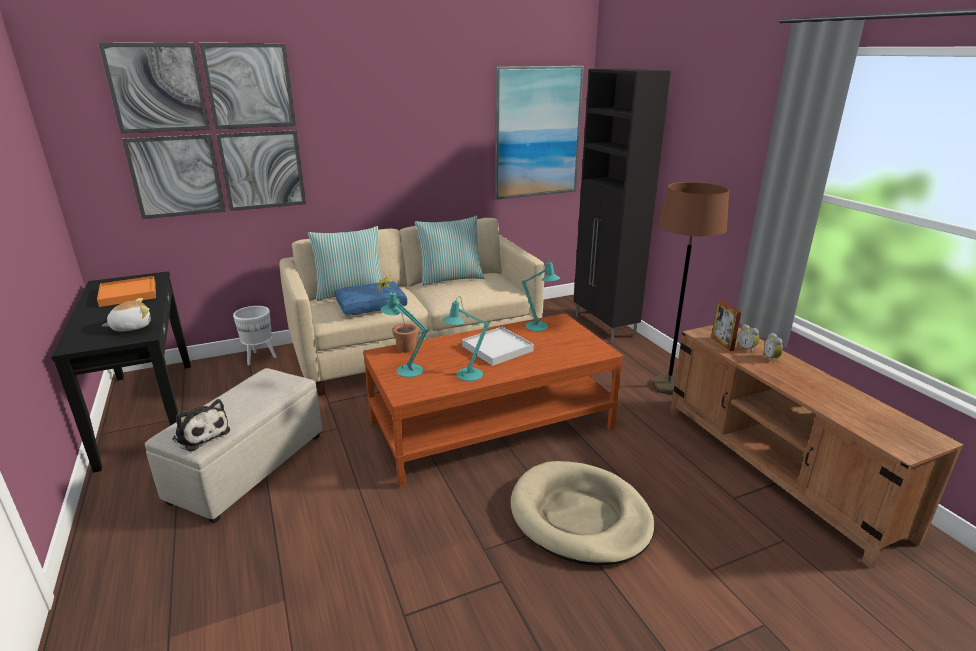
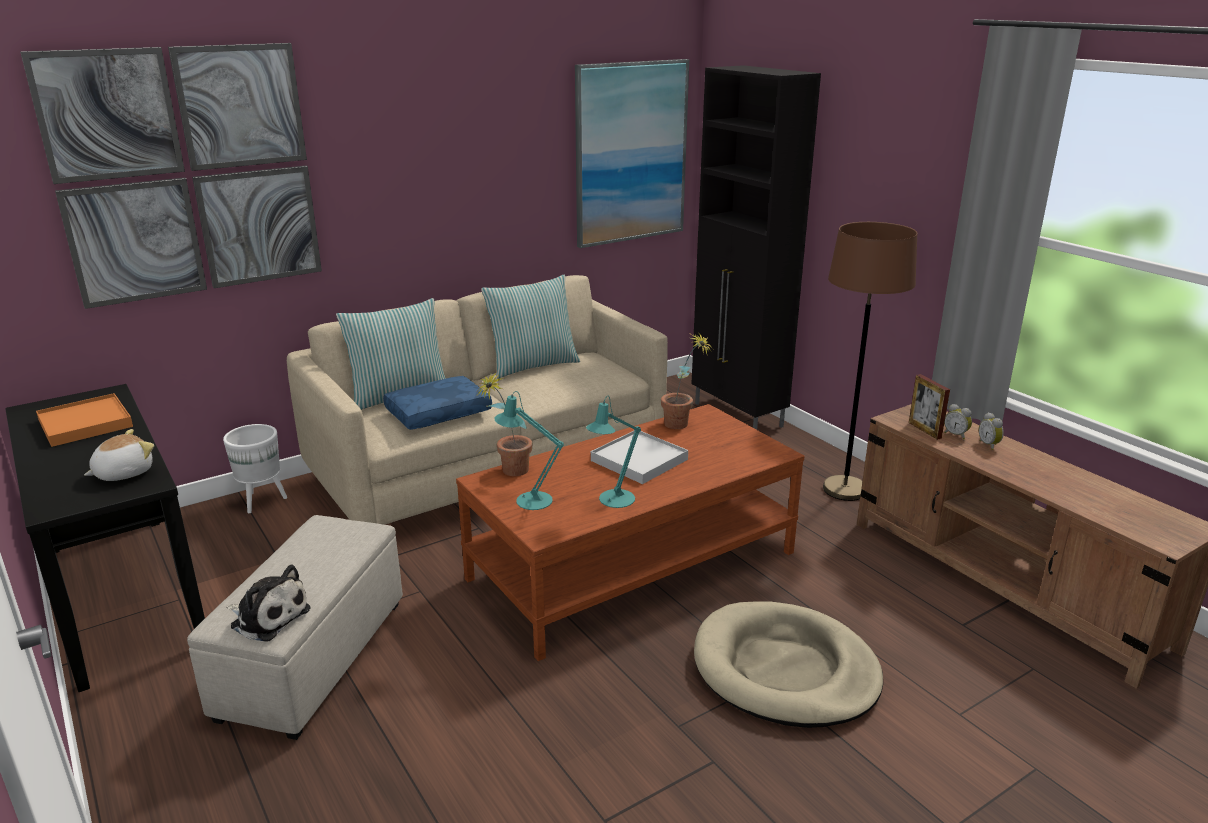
camera: 10 degrees left, 0 degrees up
turquoise table lamp [522,258,560,331] -> potted plant [661,332,713,429]

